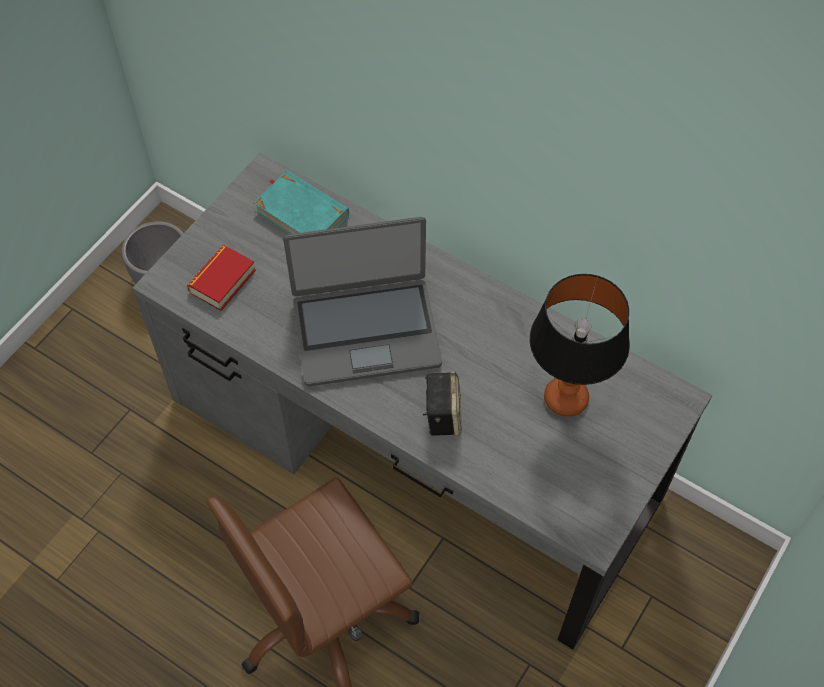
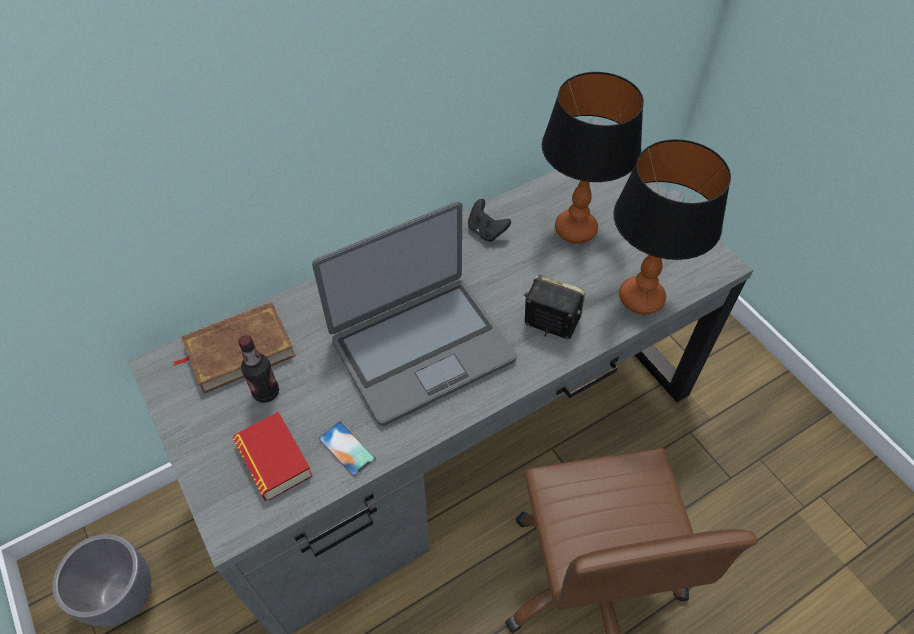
camera: 65 degrees left, 5 degrees down
turquoise book [253,170,349,234] -> brown book [173,302,296,394]
laptop [283,217,442,386] -> laptop turned 45 degrees clockwise [312,201,517,426]
none -> bottle [238,335,279,403]
none -> phone [318,422,376,477]
none -> black game controller [468,199,511,242]
none -> table lamp [613,139,731,314]

